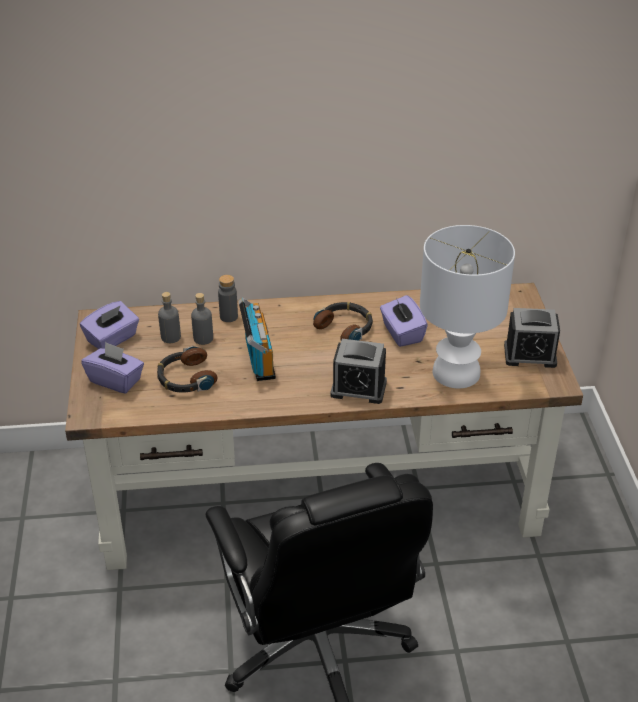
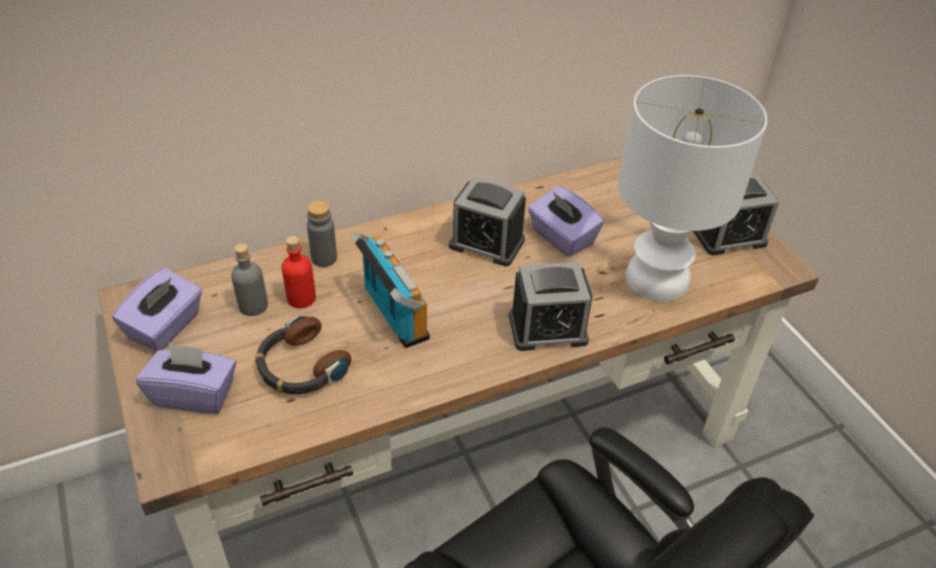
camera: 20 degrees left, 5 degrees up
grey bottle [191,293,213,345] -> red bottle [281,236,316,308]
headphones [313,302,373,341] -> alarm clock [449,176,526,267]

